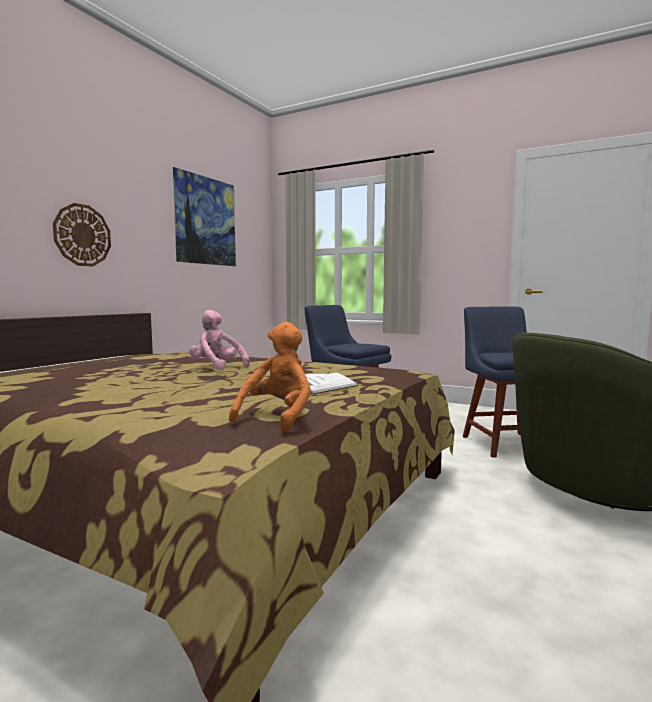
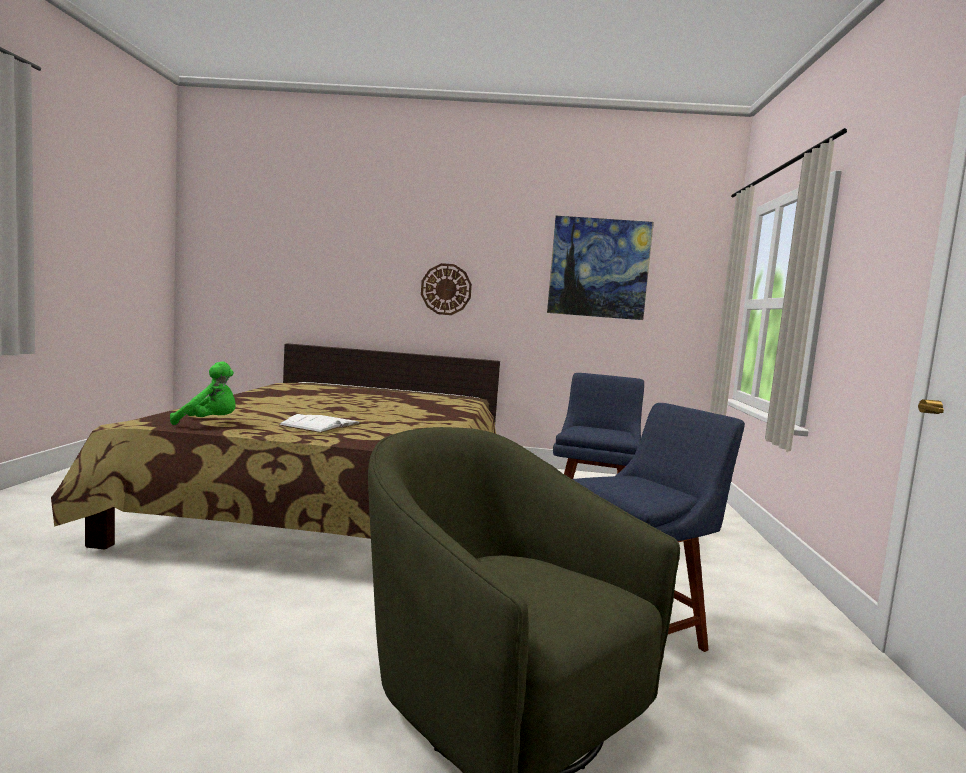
camera: 65 degrees right, 0 degrees up
pink plush toy [189,310,250,370] -> none
orange plush toy [229,322,311,432] -> green plush toy [170,361,236,425]

